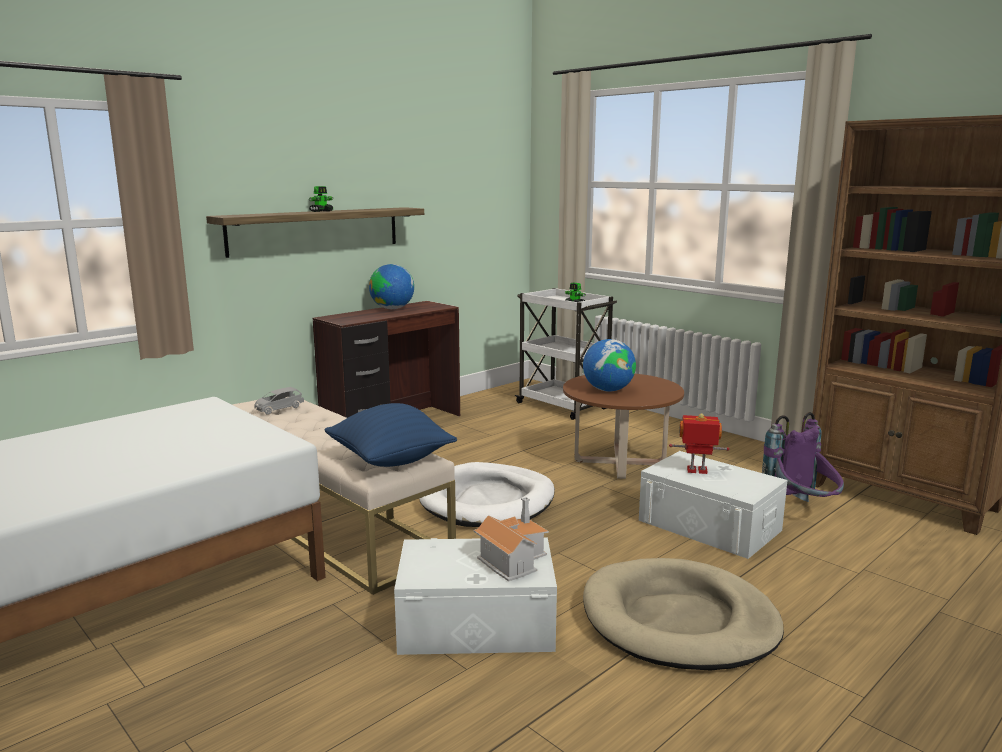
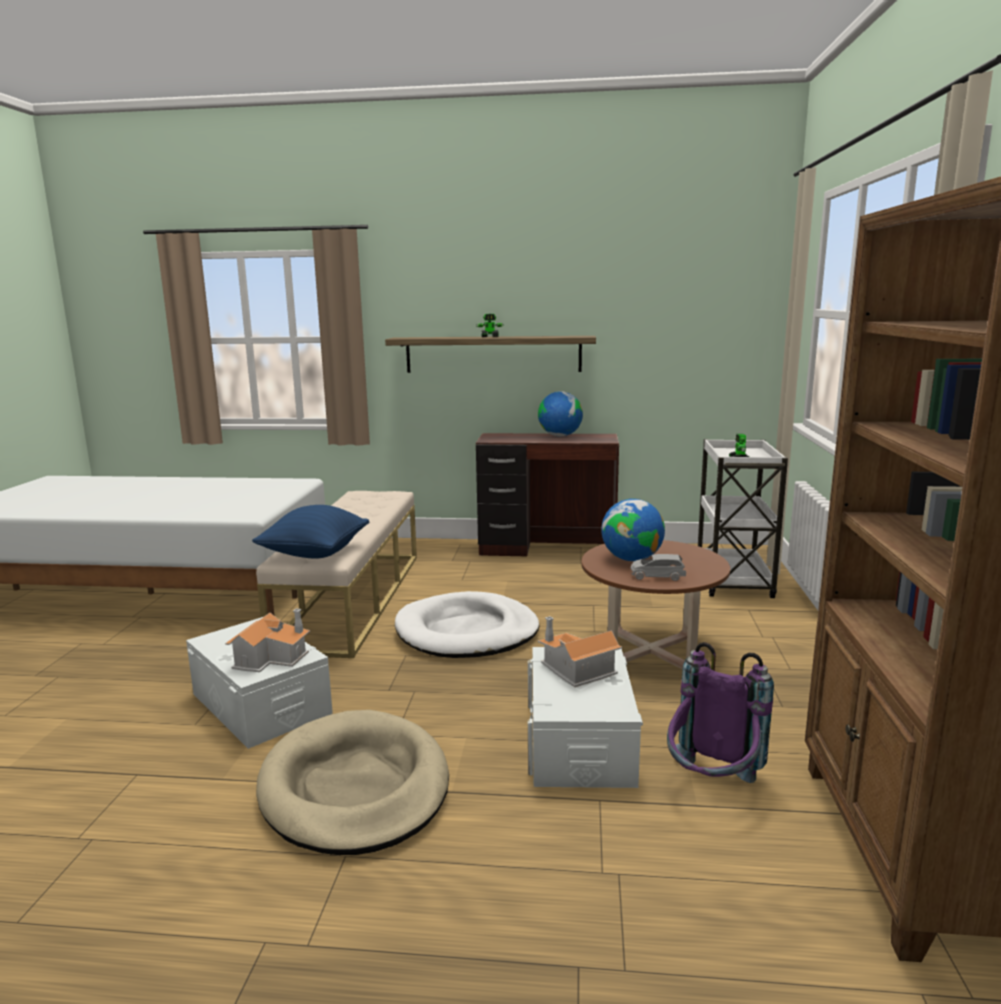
camera: 50 degrees right, 0 degrees up
grey toy car [254,387,304,415] -> grey toy car moved to [630,554,686,581]
toy robot [669,413,730,474] -> toy house [538,616,622,687]

